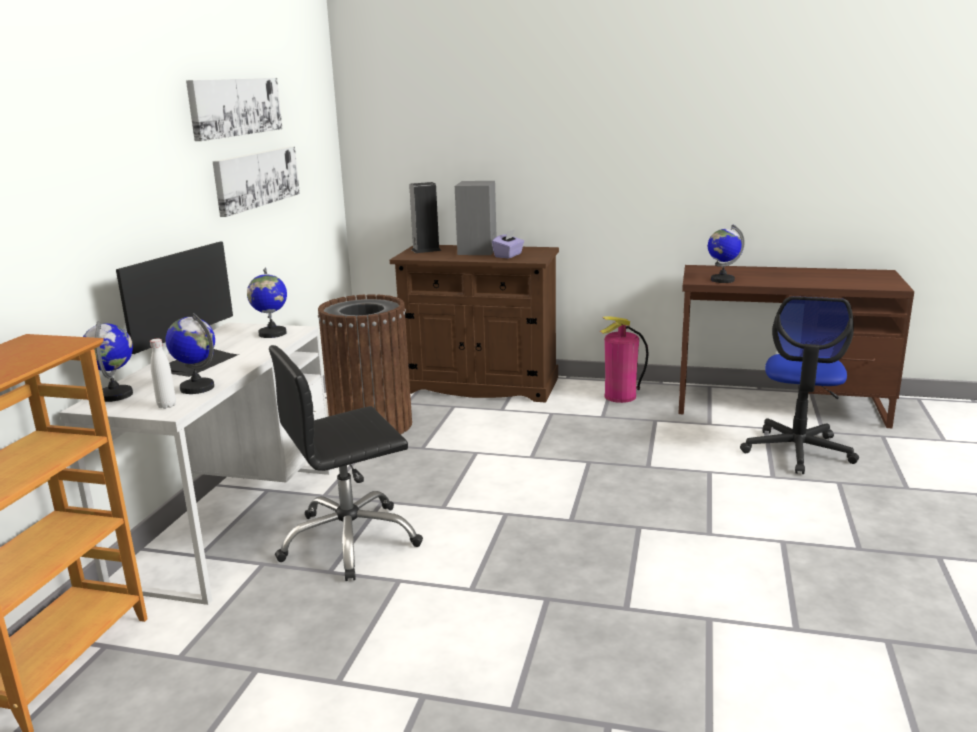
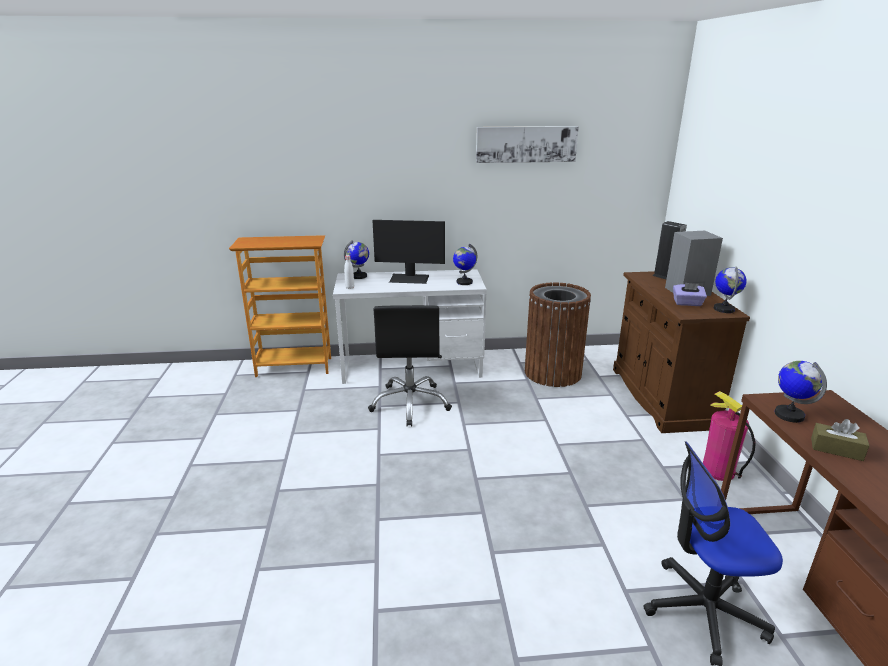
camera: 70 degrees right, 5 degrees up
globe [165,313,215,394] -> globe moved to [714,267,747,313]
picture [213,146,300,217] -> none
black office chair [269,345,423,581] -> black office chair turned 135 degrees counterclockwise [368,305,452,427]
none -> brown tissue box [811,419,869,461]

